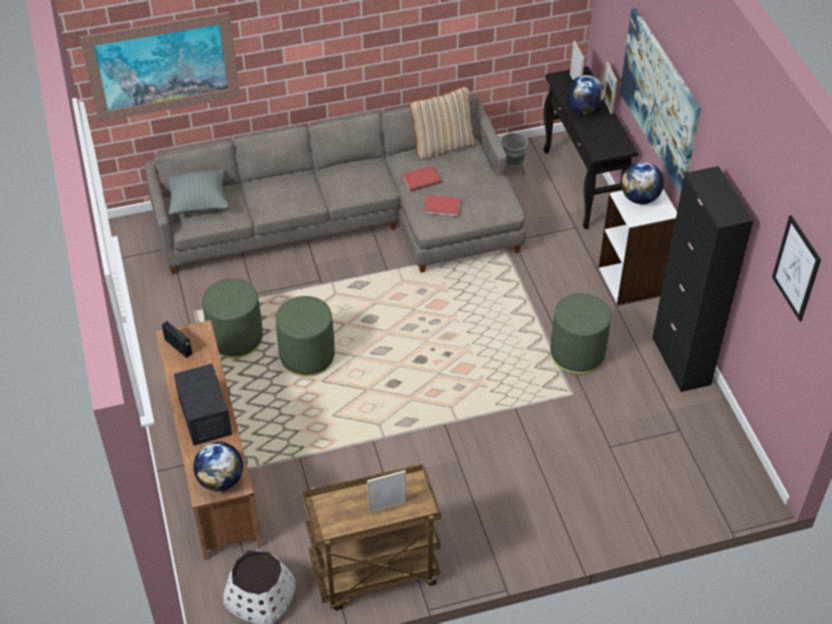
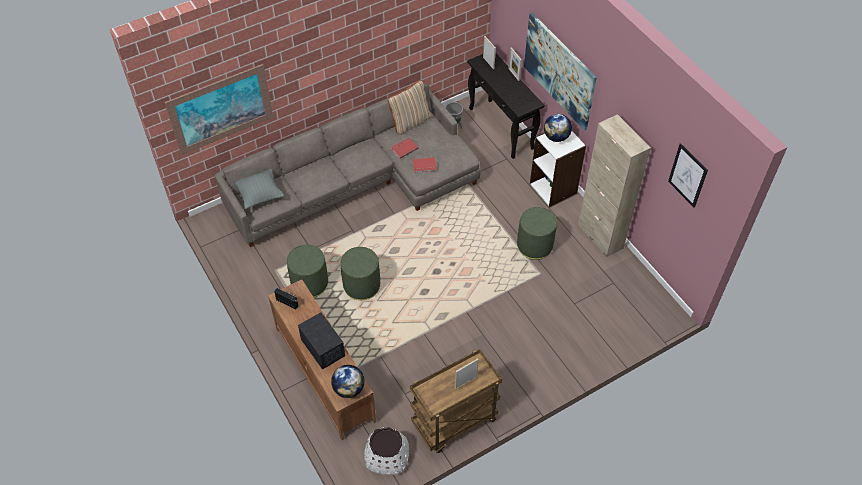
camera: 15 degrees left, 5 degrees up
globe [566,75,606,115] -> none
black cabinet [652,166,753,392] -> beige cabinet [578,114,651,257]

